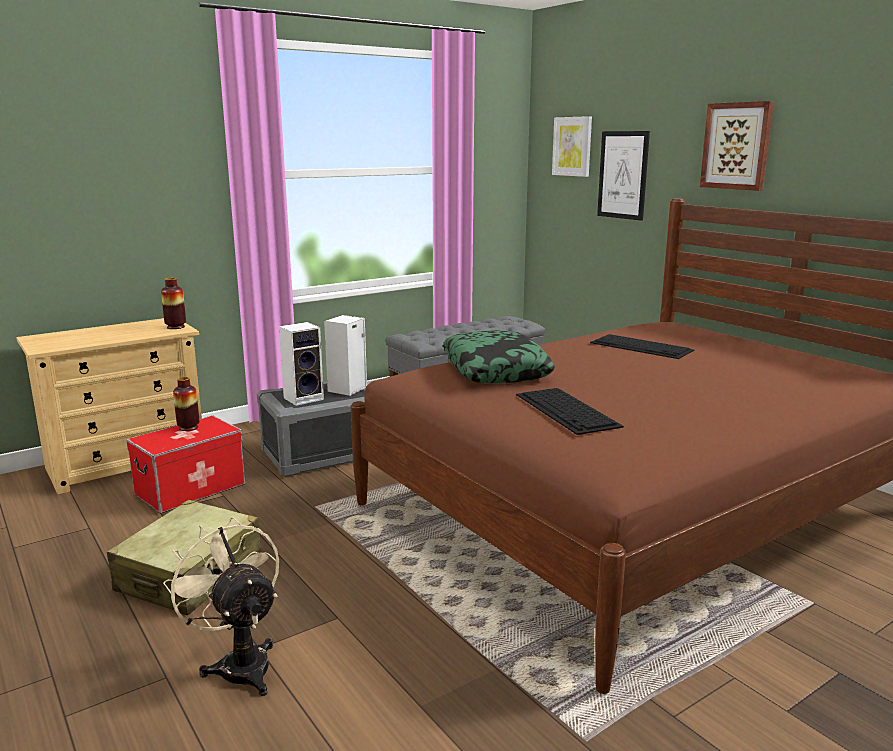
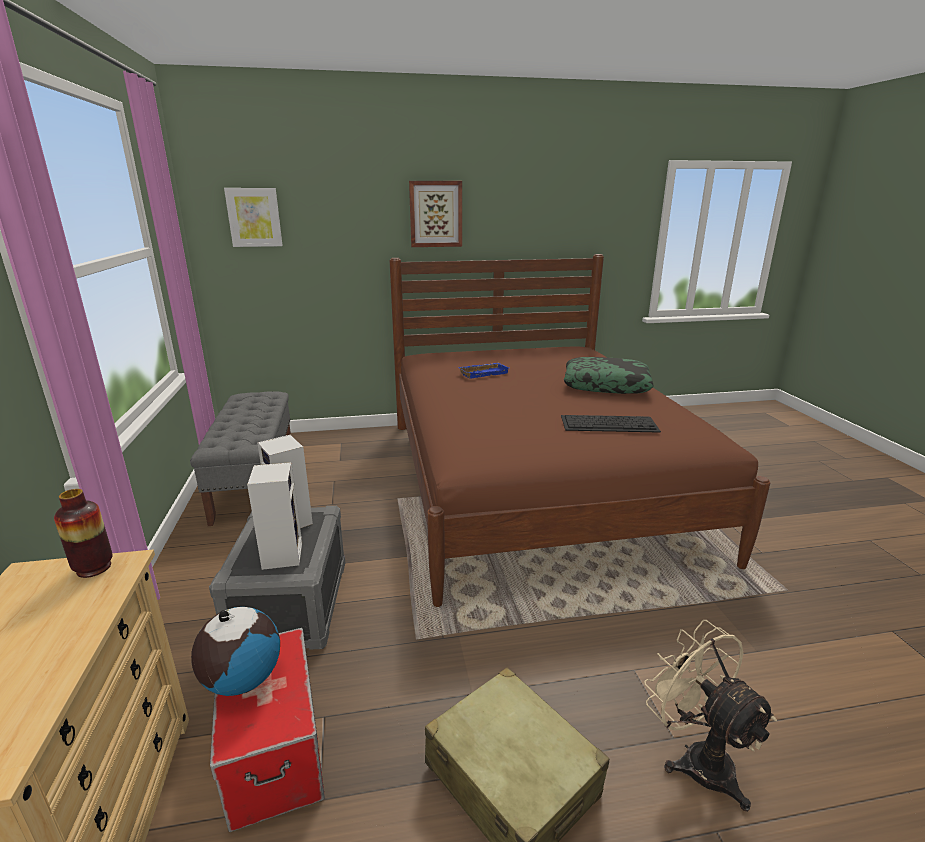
camera: 65 degrees left, 5 degrees up
beige fan [163,517,279,696] -> beige fan turned 75 degrees clockwise [644,620,777,811]
vase [173,377,200,431] -> globe [191,607,280,696]
pillow [443,330,555,383] -> pillow moved to [564,357,654,394]
keyboard [590,334,695,359] -> blue tray [458,363,509,379]
picture [597,131,650,221] -> none

